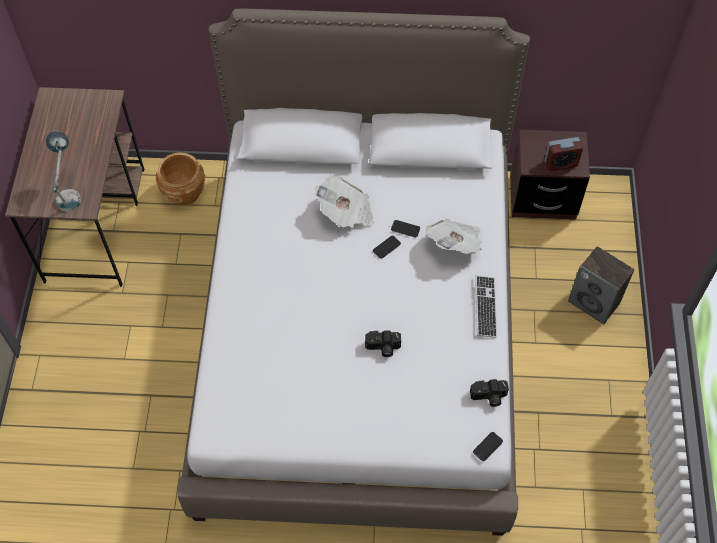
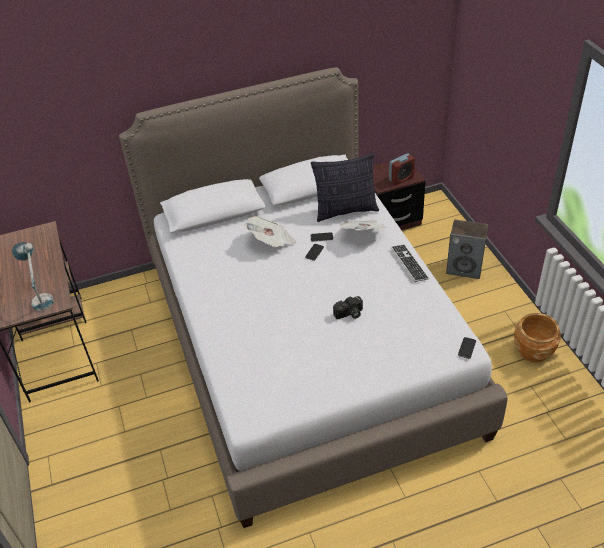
camera: 20 degrees left, 15 degrees down
brown planter [156,153,206,206] -> brown planter moved to [514,313,561,363]
camera [470,379,509,407] -> none
none -> pillow [311,153,379,222]

